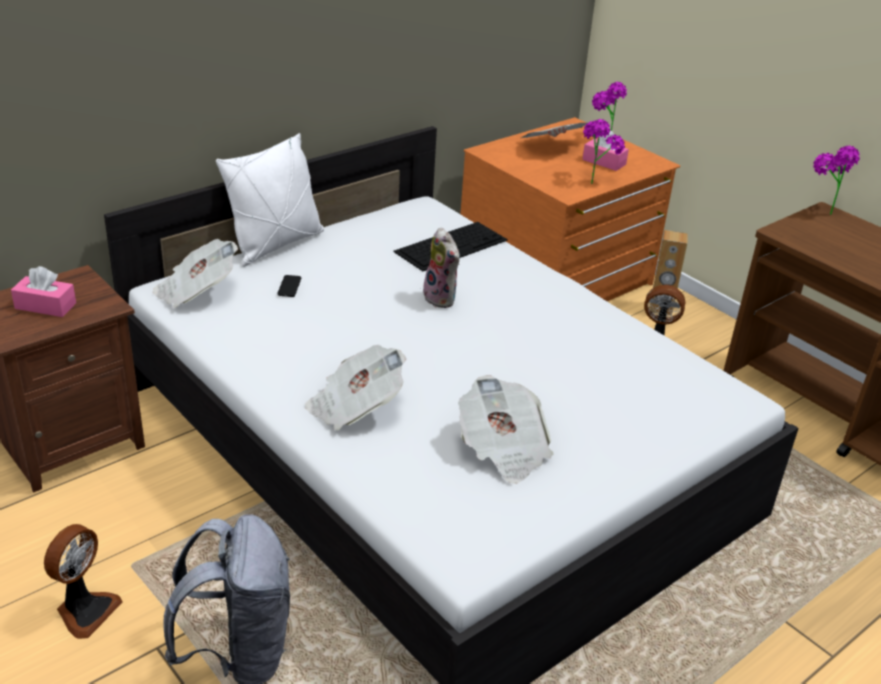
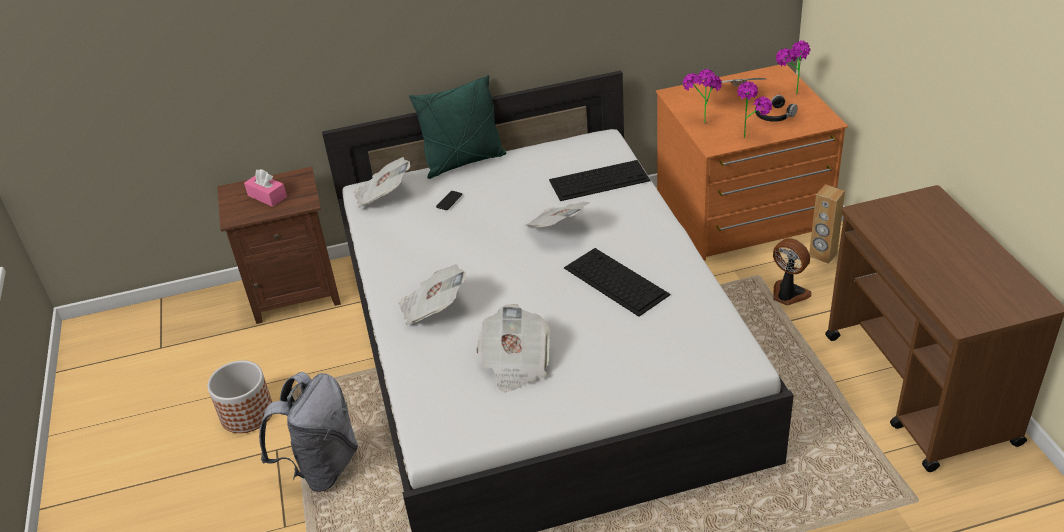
camera: 30 degrees right, 5 degrees up
fan [44,524,122,639] -> planter [207,360,272,433]
white pillow [216,133,324,267] -> green pillow [409,75,506,179]
plush toy [423,227,460,308] -> newspaper [524,202,590,227]
pink tissue box [582,130,629,171] -> black headphones [755,95,798,122]
potted plant [813,145,860,215] -> potted plant moved to [682,69,722,124]
none -> keyboard [564,248,671,317]

